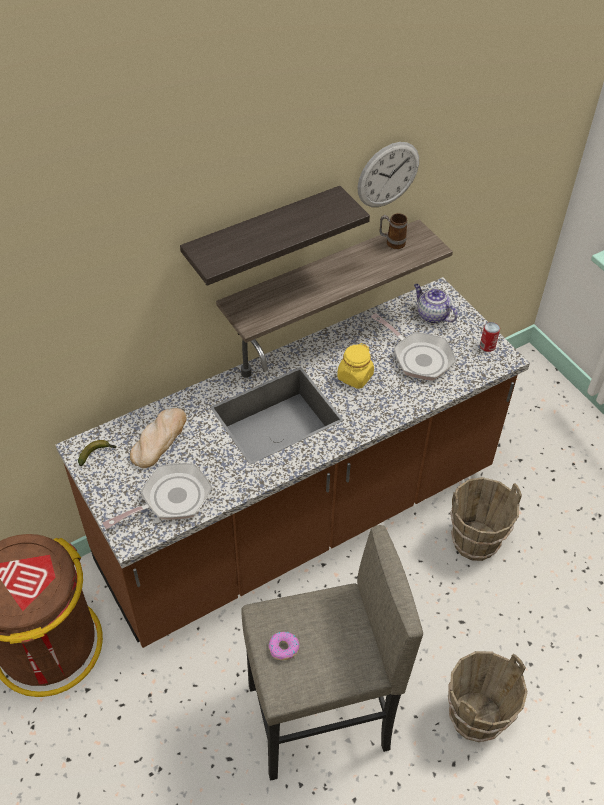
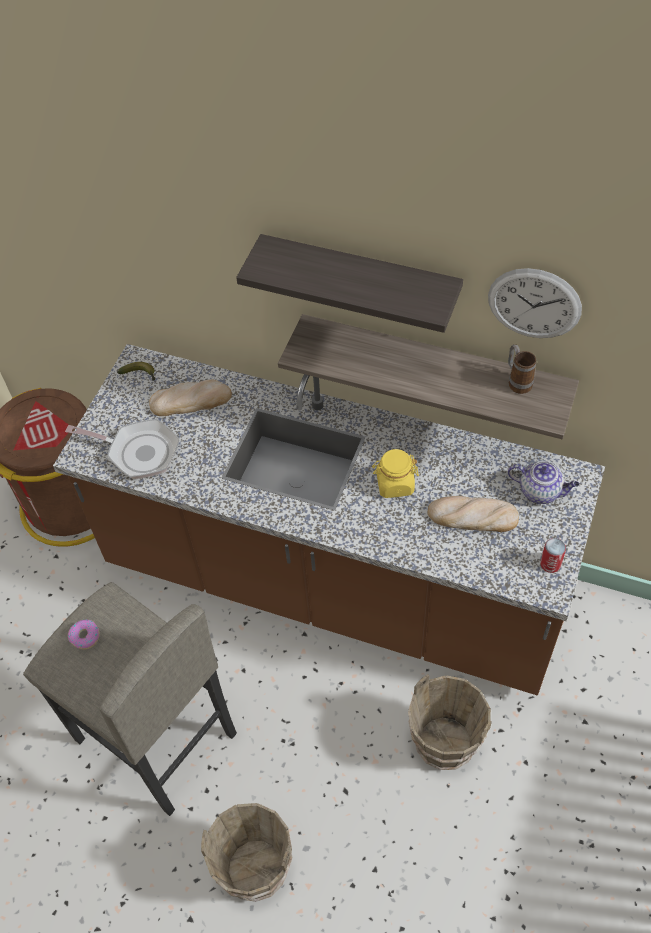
camera: 55 degrees right, 5 degrees up
frying pan [371,313,456,381] -> bread [428,496,519,532]
teapot [414,284,458,324] -> teapot turned 105 degrees clockwise [508,461,579,504]

